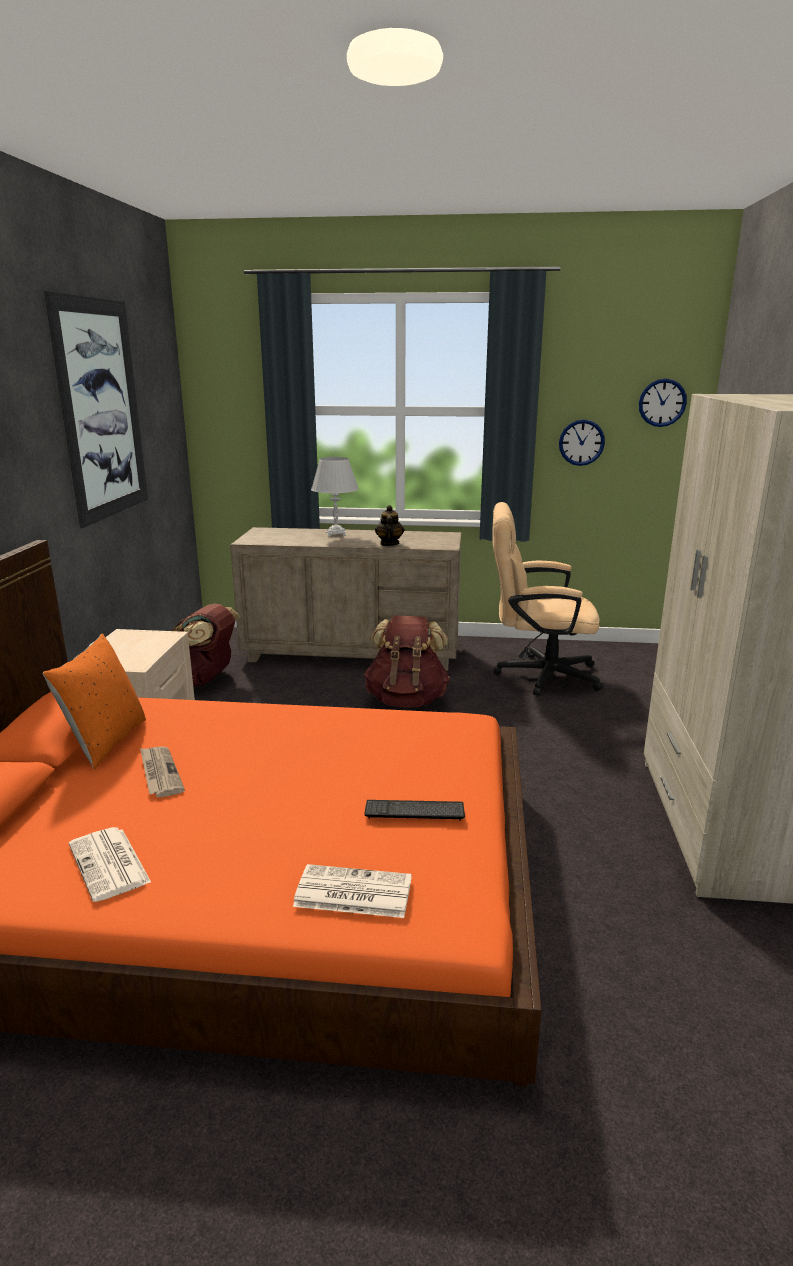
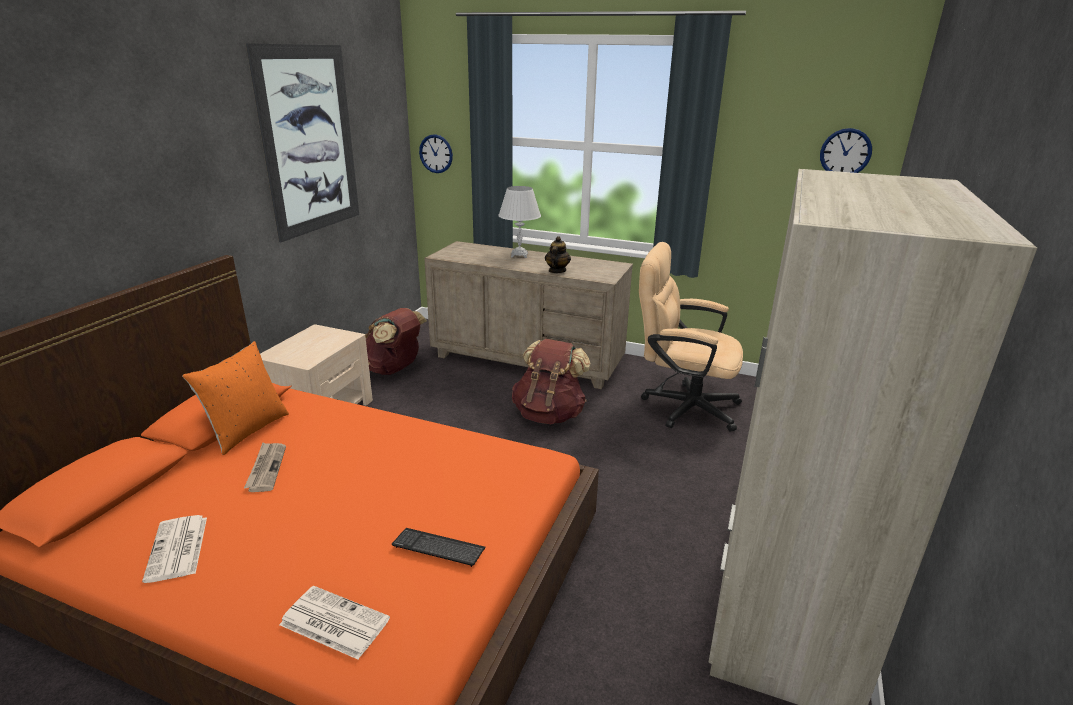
camera: 15 degrees right, 5 degrees up
wall clock [559,419,605,466] -> wall clock moved to [419,134,453,173]

